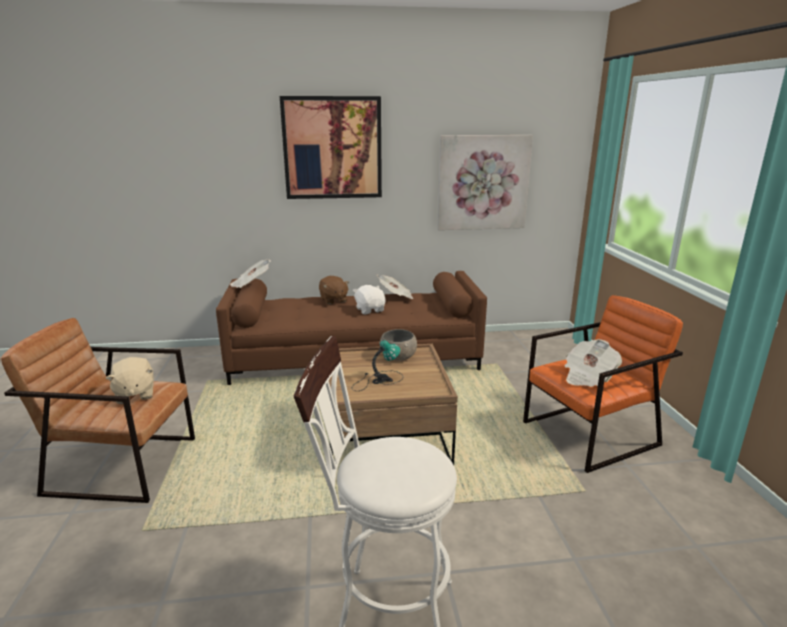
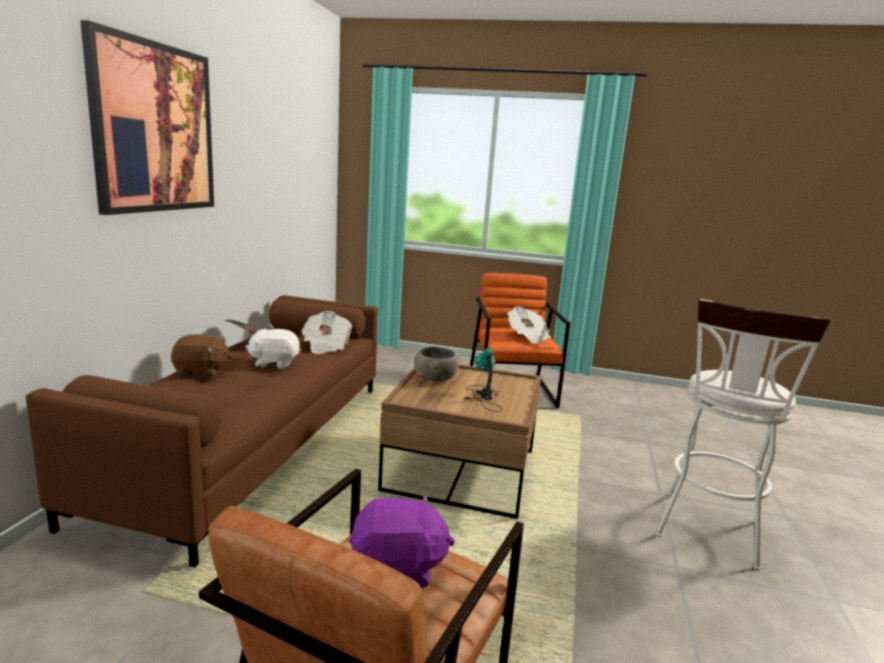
camera: 70 degrees left, 5 degrees down
beige plush toy [105,357,154,404] -> purple plush toy [349,495,455,587]
newspaper [230,259,271,288] -> newspaper moved to [301,311,352,354]
picture [437,135,533,230] -> none

